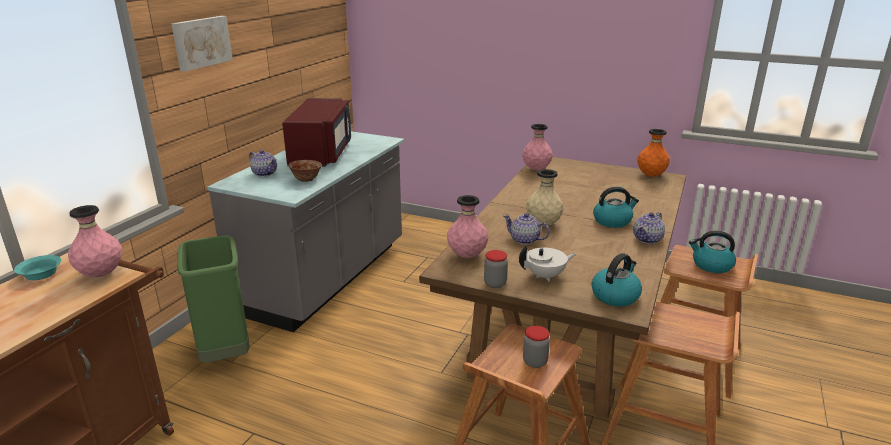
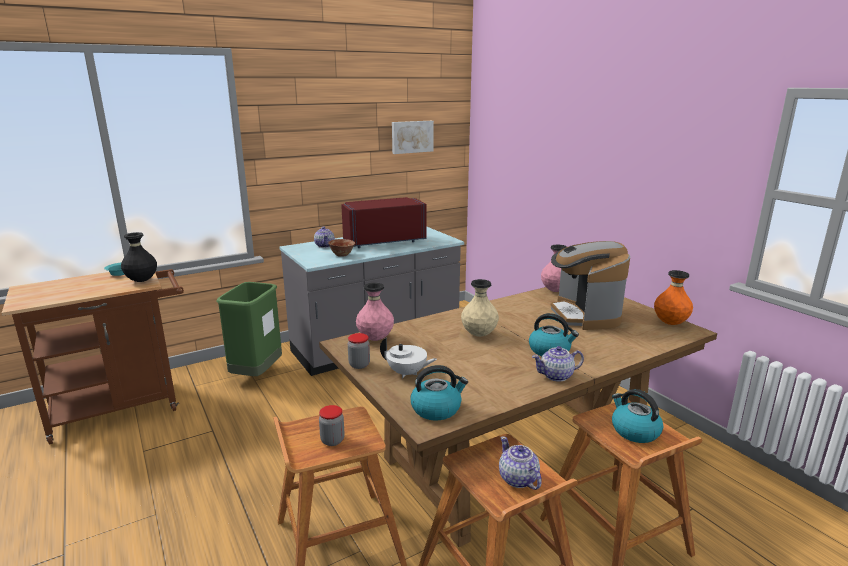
camera: 35 degrees right, 5 degrees down
pink vase [68,205,122,277] -> black vase [121,232,157,282]
picture [171,16,233,72] -> picture moved to [392,121,434,154]
red microwave [282,98,351,167] -> red microwave turned 150 degrees counterclockwise [341,197,426,248]
teapot [503,213,550,245] -> teapot moved to [499,437,542,490]
none -> coffee machine [551,241,630,330]

